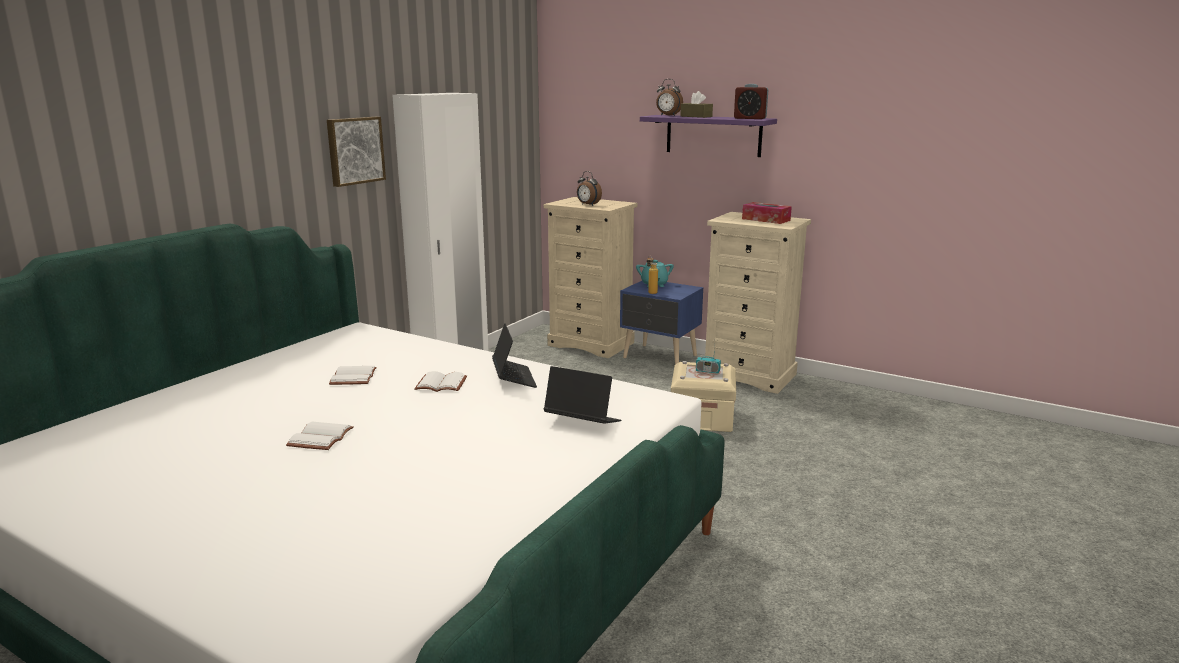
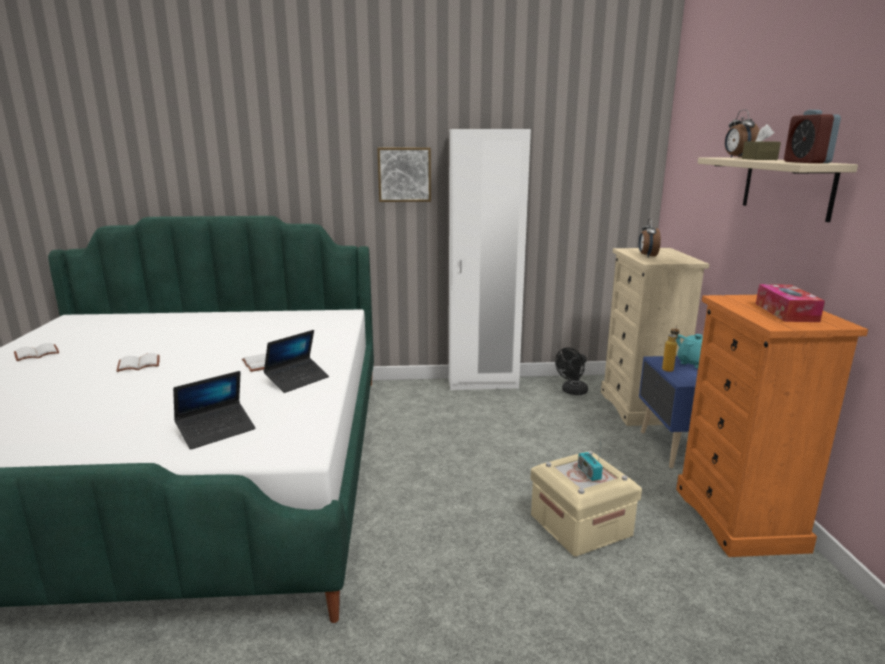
camera: 55 degrees right, 0 degrees up
white book [329,366,377,385] -> white book moved to [14,343,59,361]
laptop [544,366,621,424] -> laptop turned 60 degrees clockwise [173,371,256,450]
purple shelf [640,115,777,157] -> beige shelf [698,158,858,222]
beige dresser [705,212,811,394] -> orange dresser [676,295,868,557]
none -> black fan [555,348,588,395]

